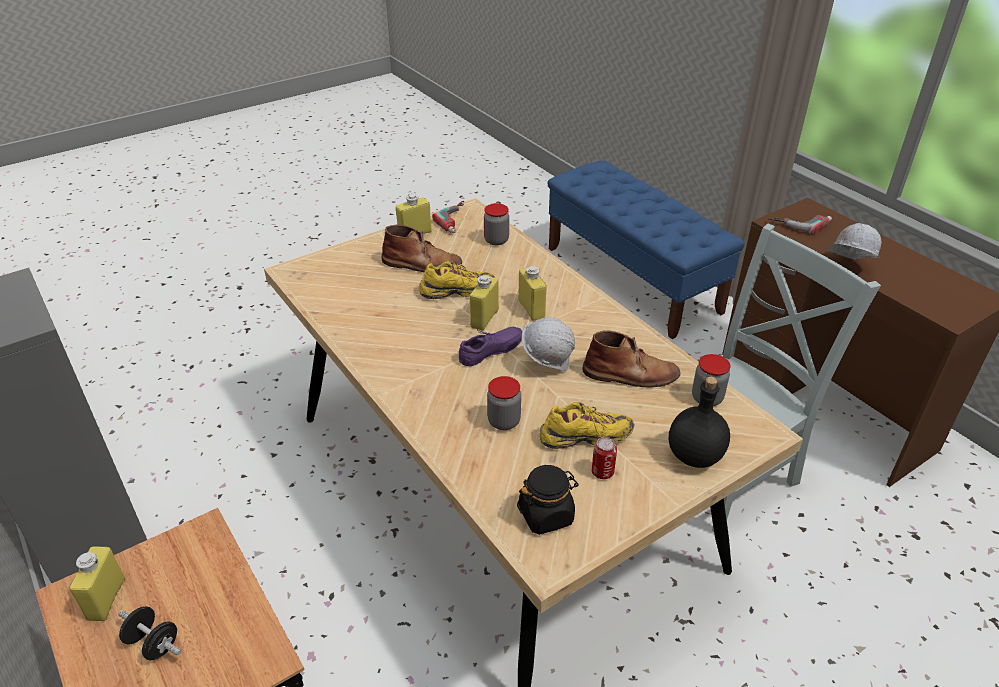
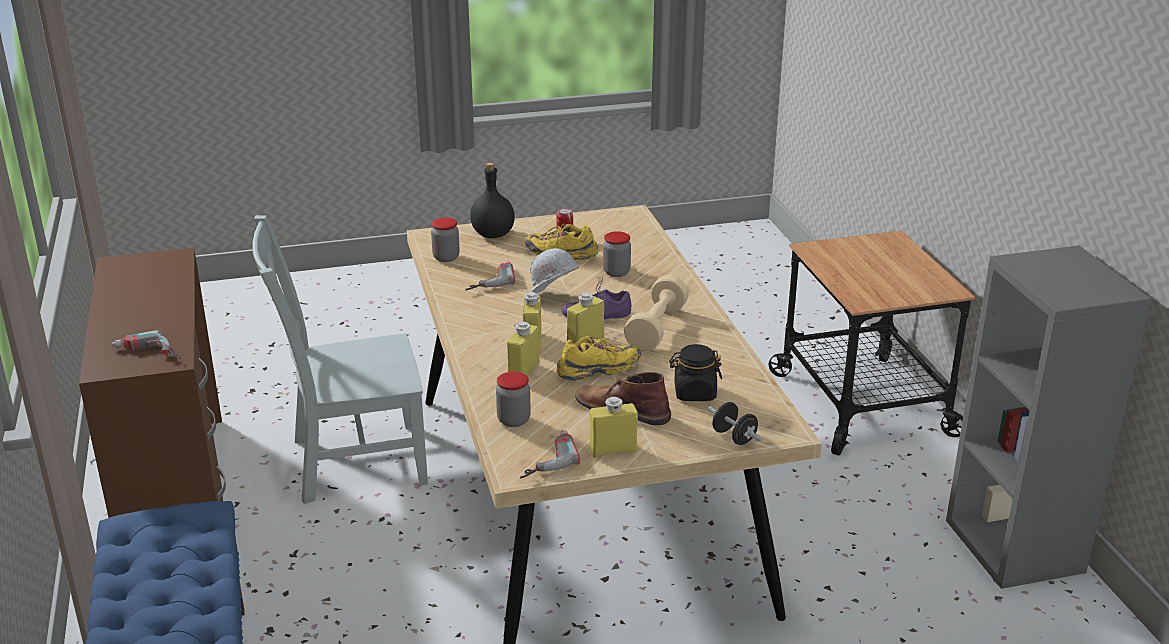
camera: 160 degrees left, 10 degrees down
yellow bottle [69,546,125,621] -> yellow bottle moved to [507,321,540,376]
black dumbbell [118,606,181,660] -> black dumbbell moved to [708,402,762,445]
yellow shoe [419,261,495,299] -> yellow shoe turned 150 degrees clockwise [557,336,642,381]
black jar [517,465,579,535] -> black jar moved to [669,344,722,401]
brown boot [582,330,680,387] -> power drill [465,261,515,290]
white hard hat [827,223,881,260] -> none
none -> beige dumbbell [624,275,689,351]

